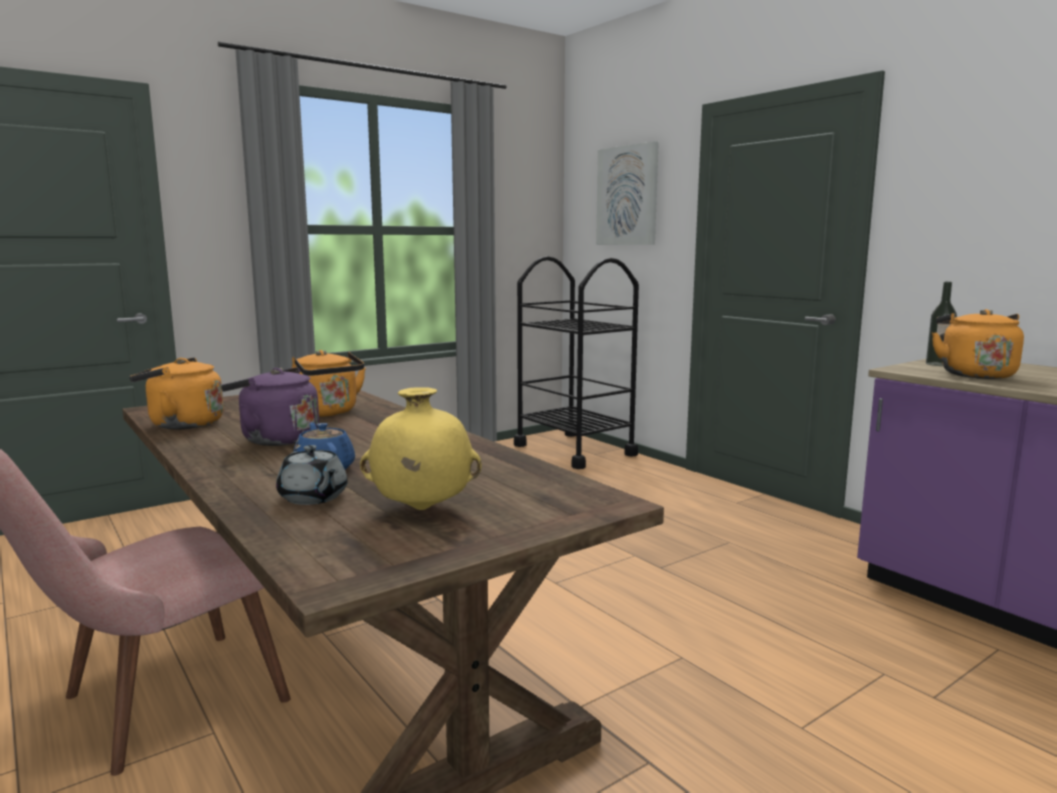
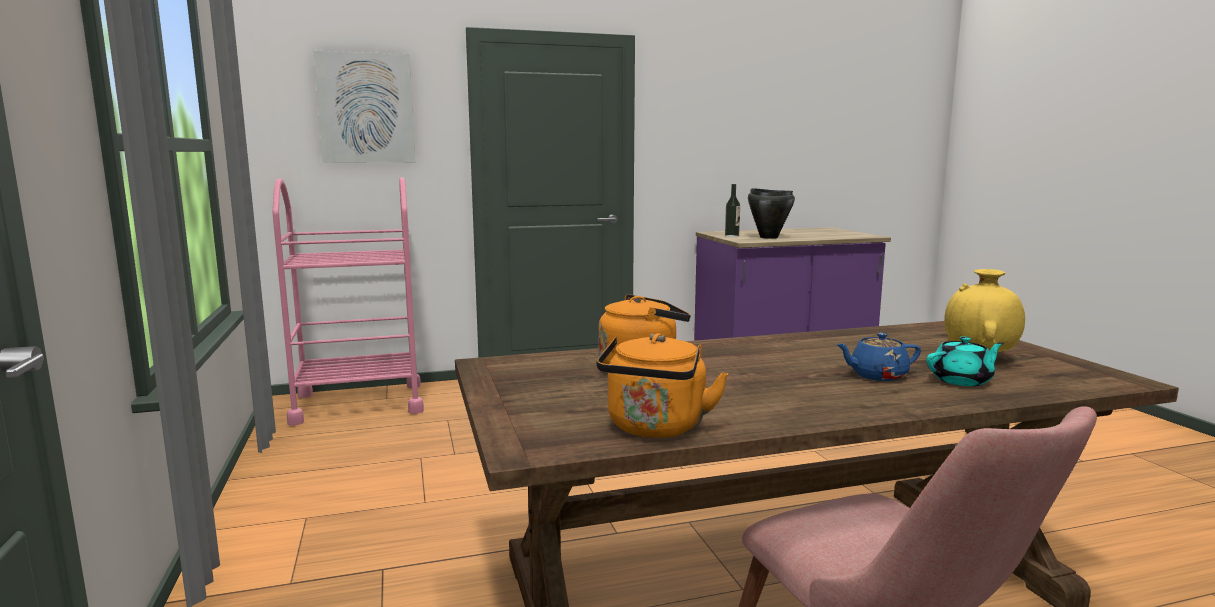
camera: 70 degrees left, 0 degrees up
purple kettle [221,367,319,446] -> none
grey teapot [276,445,348,505] -> turquoise teapot [926,336,1004,386]
black cart [514,256,639,469] -> pink cart [272,177,424,426]
orange kettle [932,309,1024,379] -> black cooking pot [748,188,795,239]

